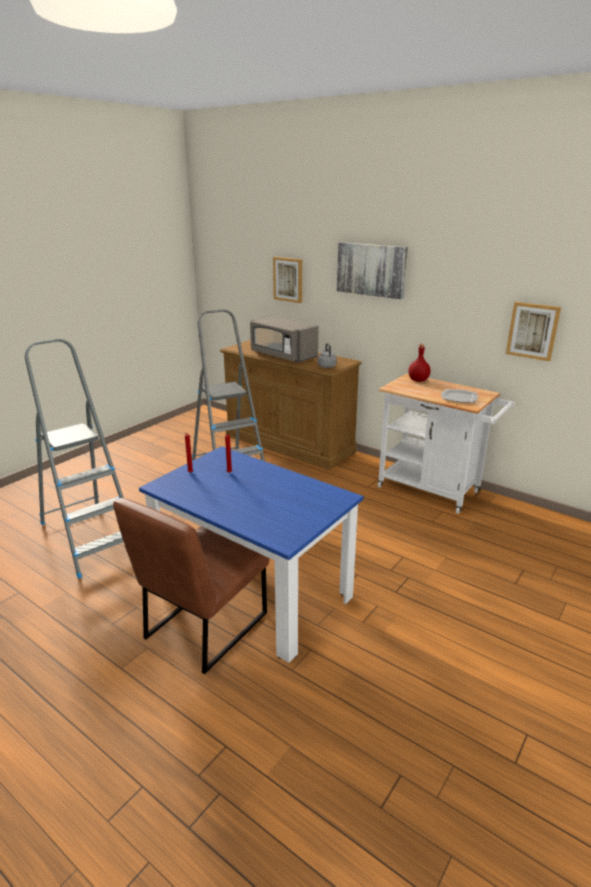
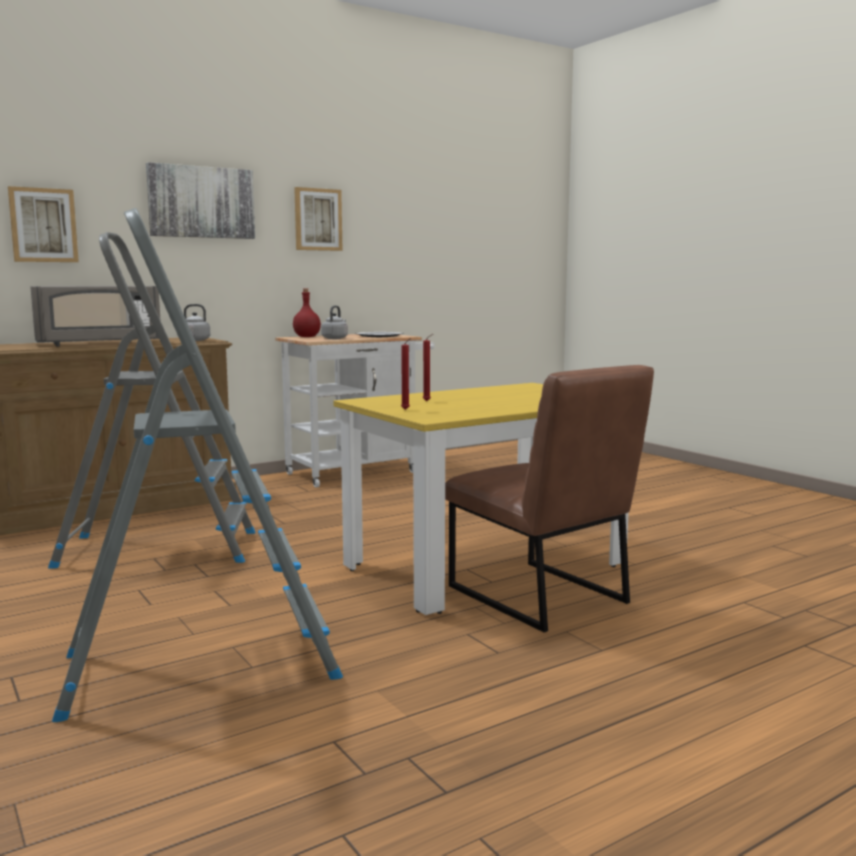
camera: 70 degrees left, 15 degrees down
blue dining table [139,446,363,663] -> yellow dining table [334,383,629,615]
picture [506,302,561,361] -> picture moved to [294,187,342,251]
none -> grey kettle [321,306,348,339]

